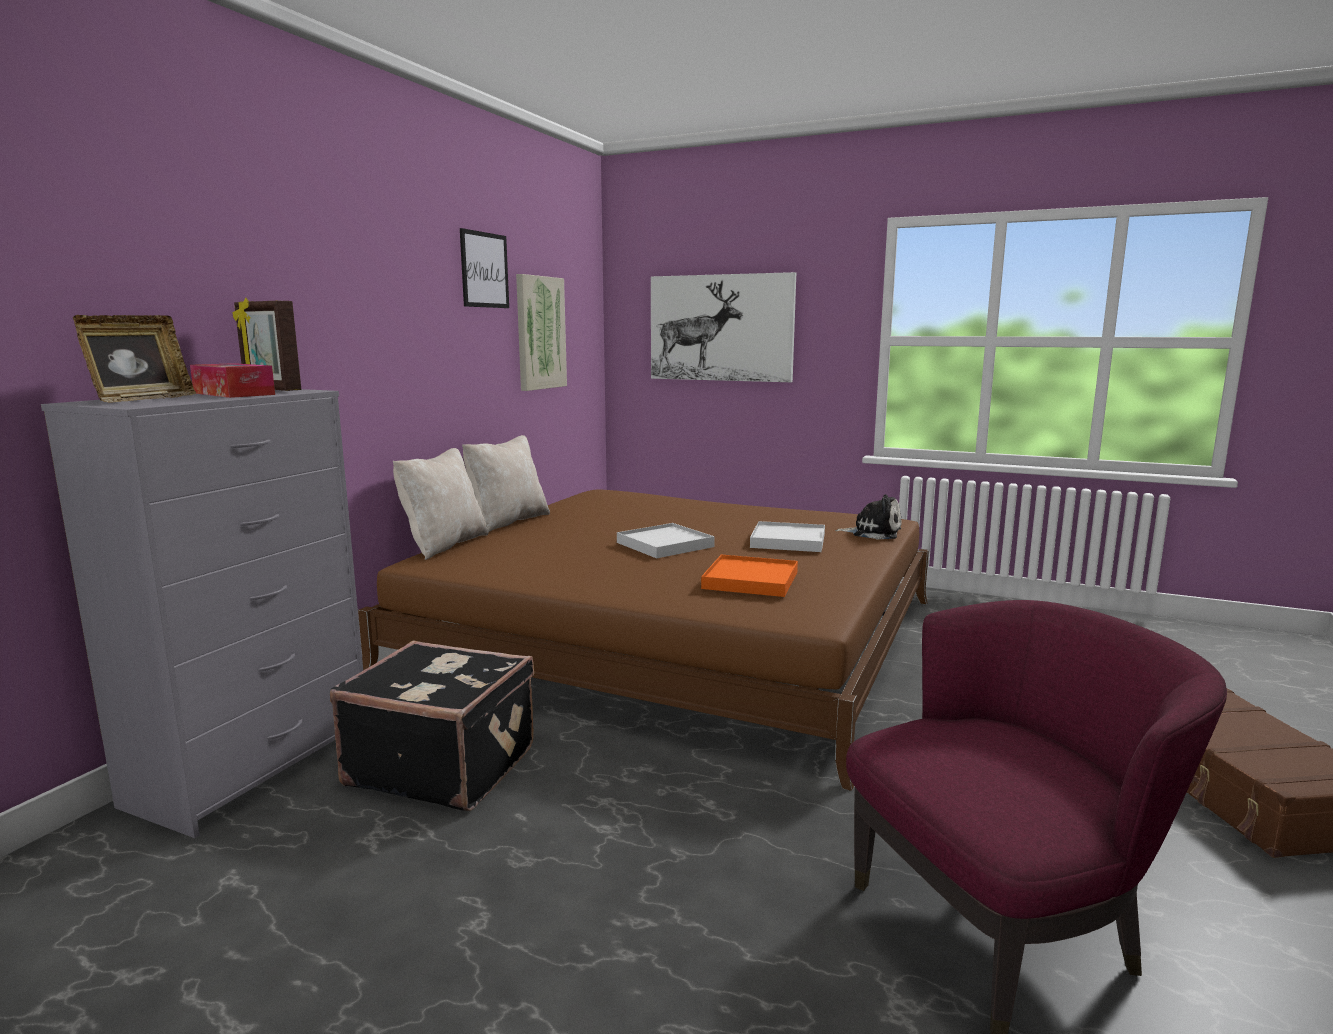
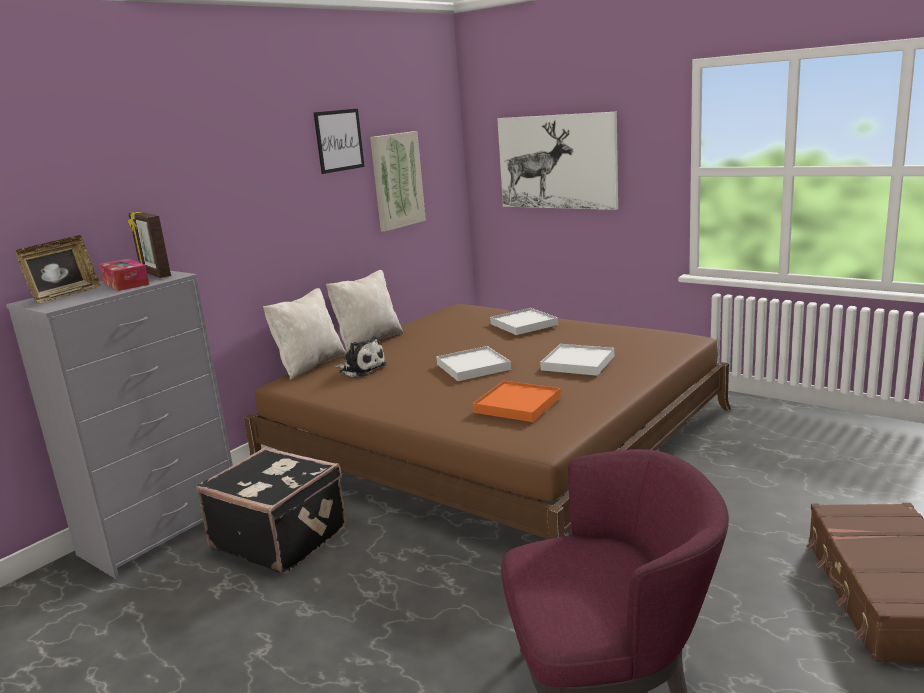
camera: 15 degrees right, 5 degrees up
plush toy [835,494,902,540] -> plush toy moved to [335,336,387,377]
none -> white tray [490,308,558,335]

